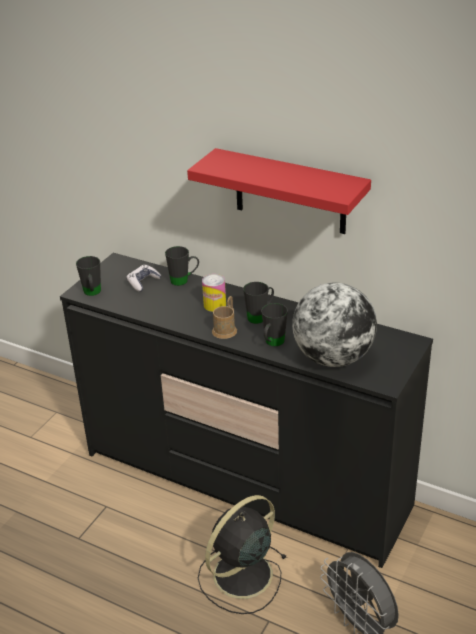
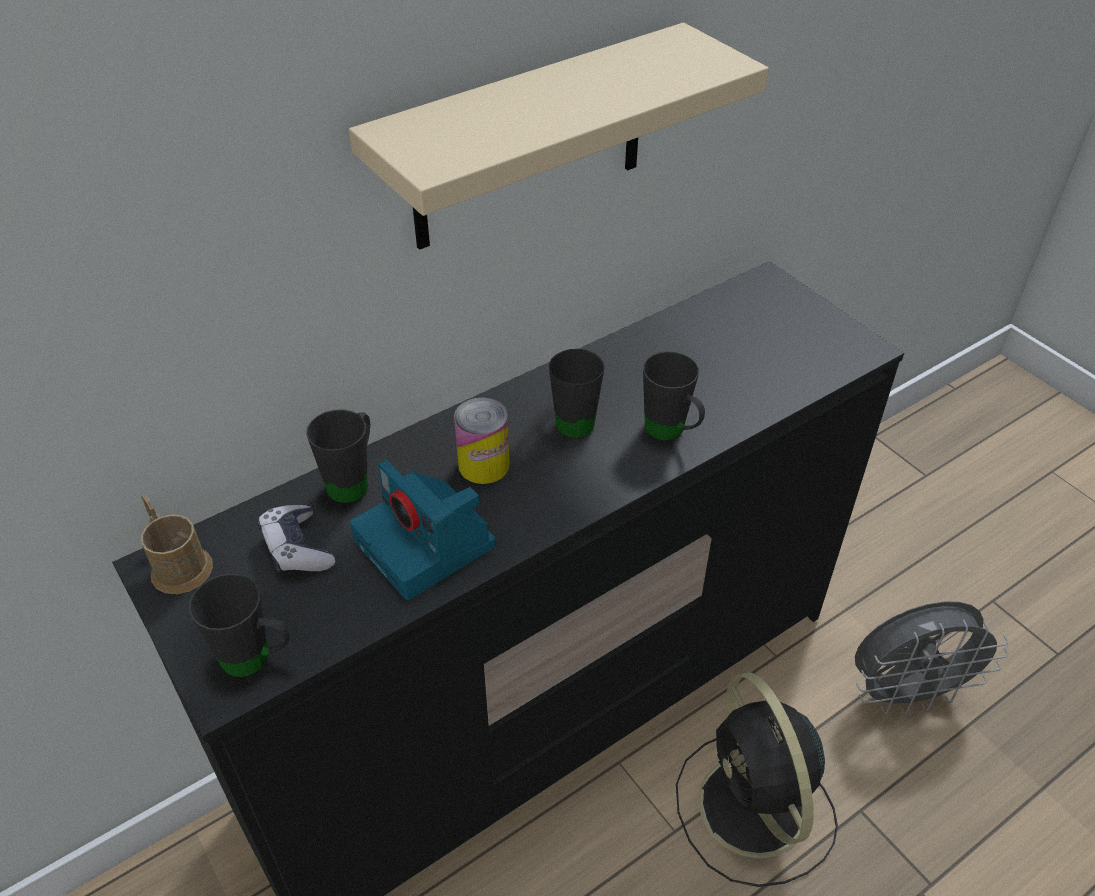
camera: 65 degrees left, 10 degrees up
red shelf [187,148,371,234] -> beige shelf [349,23,769,250]
brown mug [212,296,237,339] -> brown mug moved to [141,495,213,594]
globe [292,282,377,367] -> none
none -> camera [350,460,496,600]

